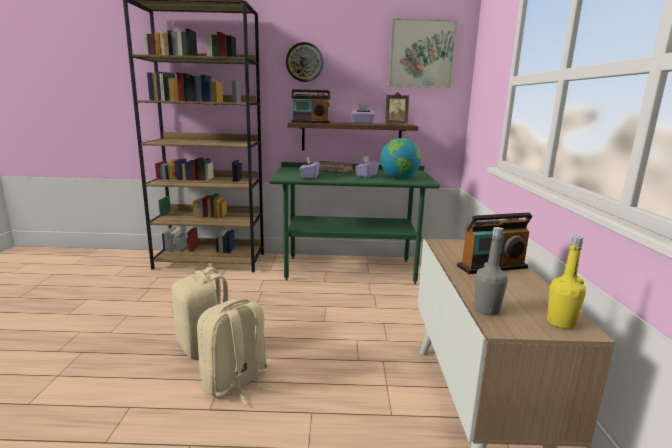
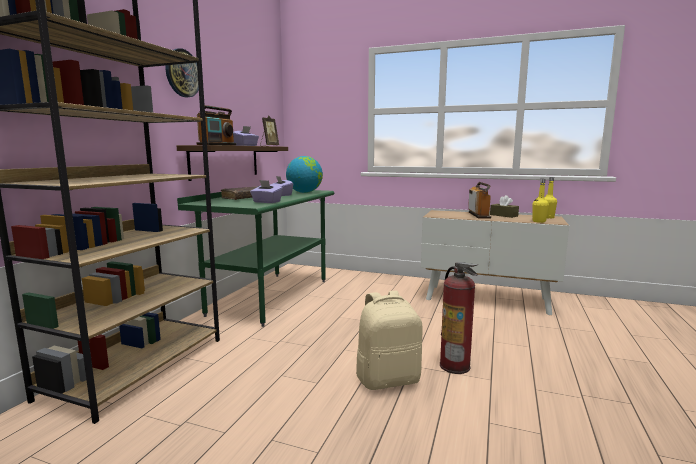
camera: 70 degrees left, 5 degrees down
beige backpack [197,299,272,406] -> fire extinguisher [440,262,478,374]
picture [389,18,458,88] -> none
grey bottle [474,227,508,316] -> yellow bottle [533,179,549,223]
none -> brown tissue box [490,195,519,218]

